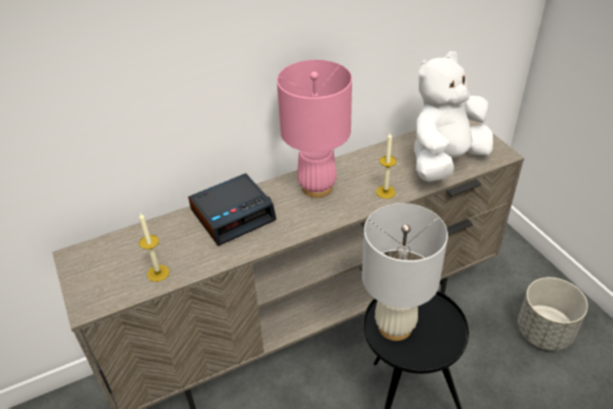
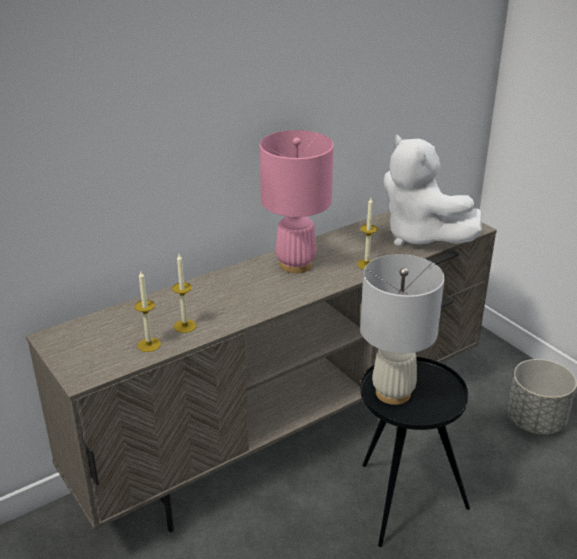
camera: 10 degrees left, 10 degrees down
alarm clock [188,173,276,246] -> none
white plush toy [414,51,493,182] -> white plush toy turned 75 degrees counterclockwise [383,135,482,247]
none -> candle [172,254,196,333]

